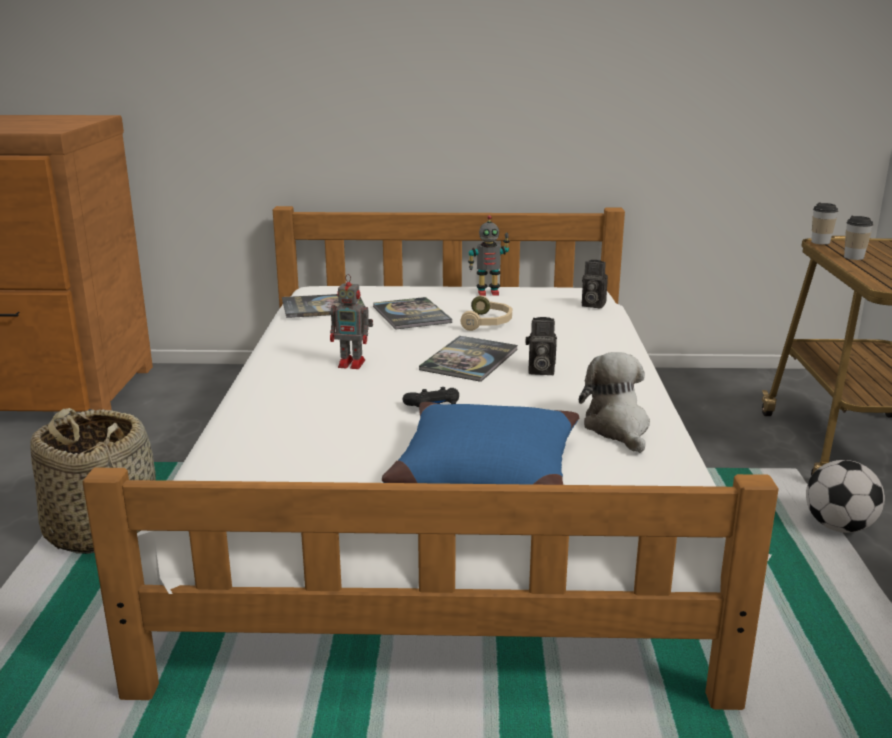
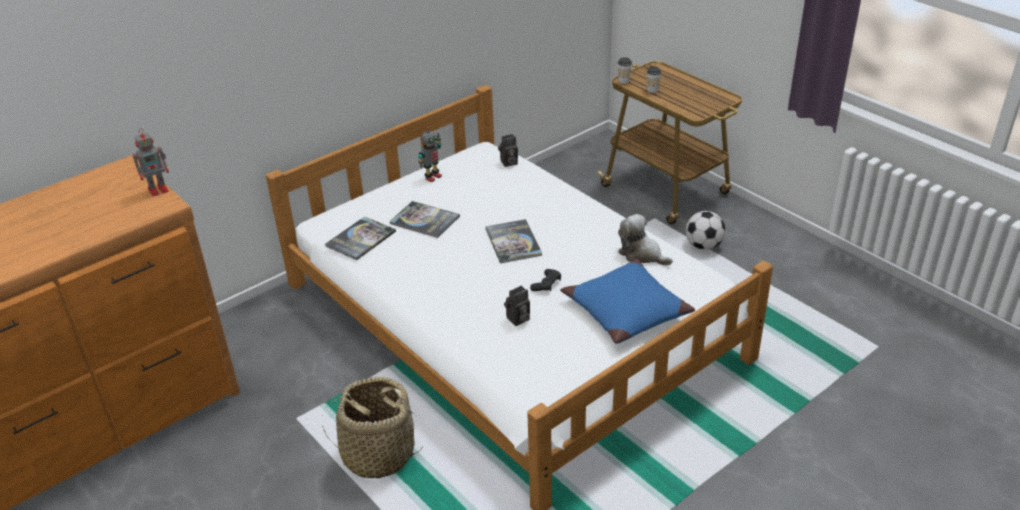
camera: 40 degrees left, 15 degrees up
toy robot [330,274,373,369] -> toy robot moved to [132,128,169,196]
beige headphones [461,295,512,331] -> none
camera [525,317,557,375] -> camera moved to [504,286,530,326]

